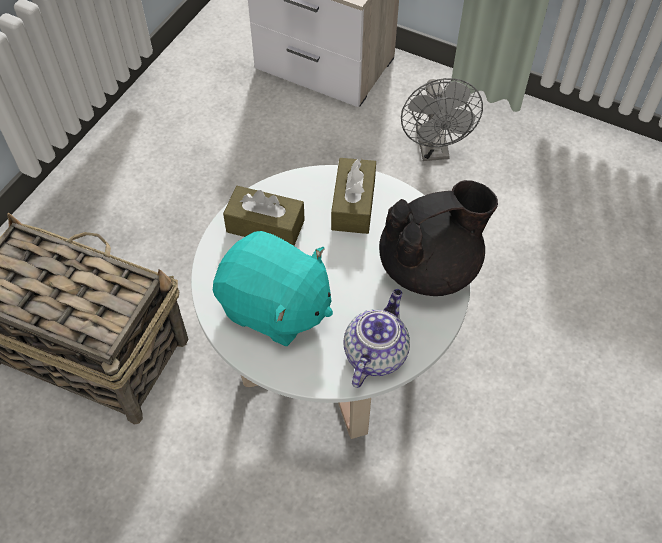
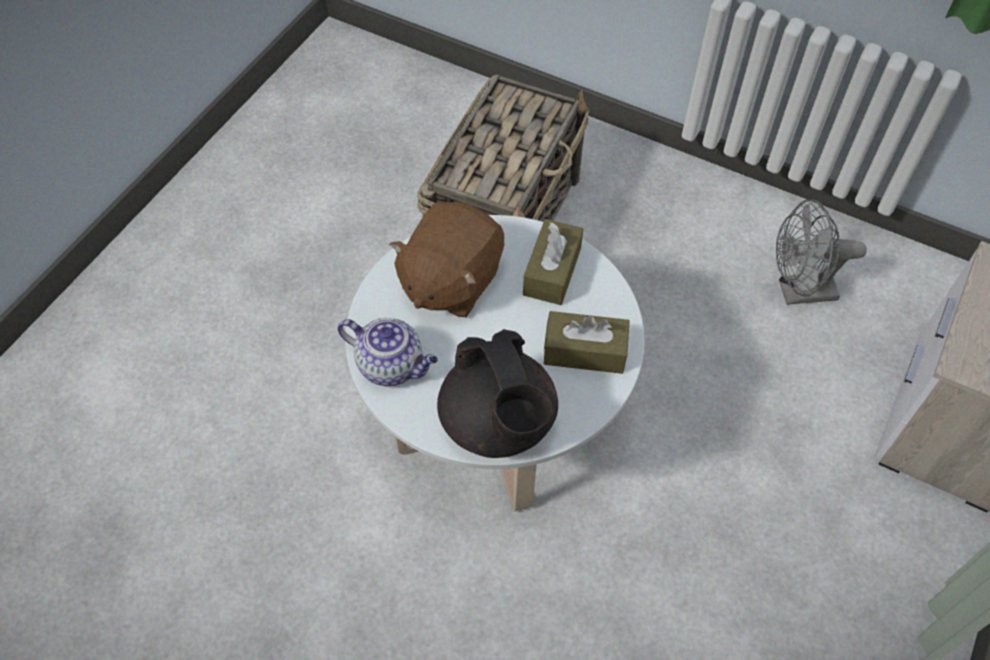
camera: 90 degrees right, 0 degrees up
turquoise plush toy [213,231,333,346] -> brown plush toy [389,202,504,318]
grey fan [401,78,483,161] -> grey fan moved to [776,199,867,305]

